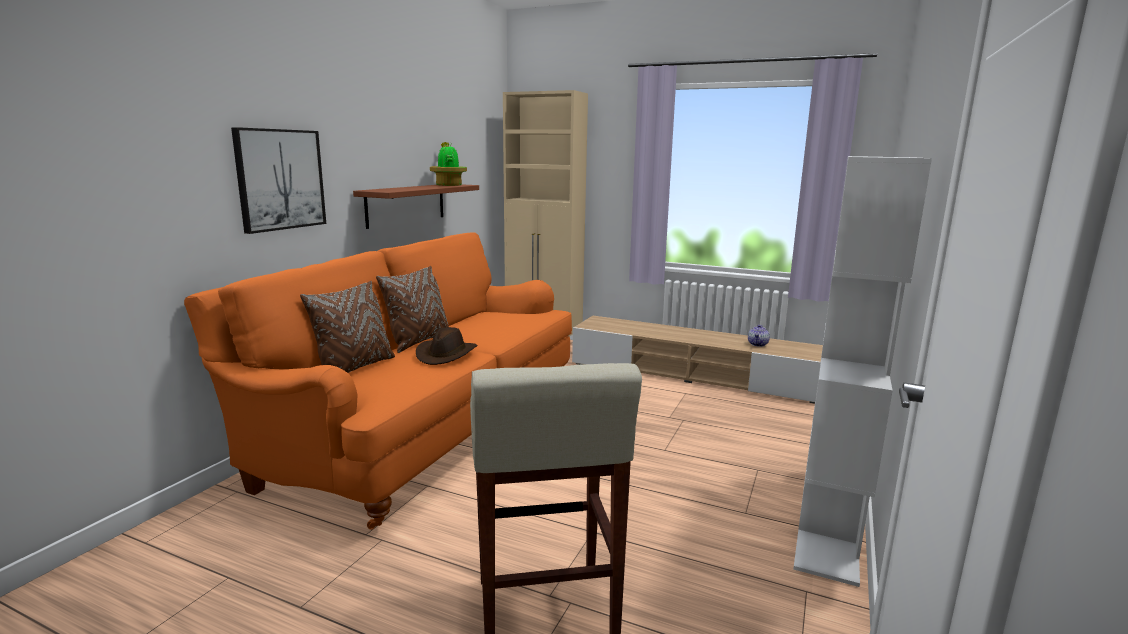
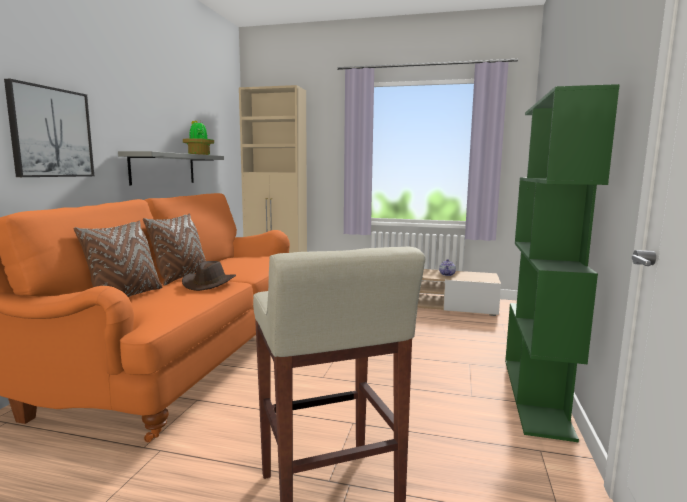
camera: 10 degrees left, 5 degrees down
brown shelf [353,184,479,229] -> grey shelf [118,151,224,185]
white bookcase [793,156,932,587] -> green bookcase [505,84,620,442]

